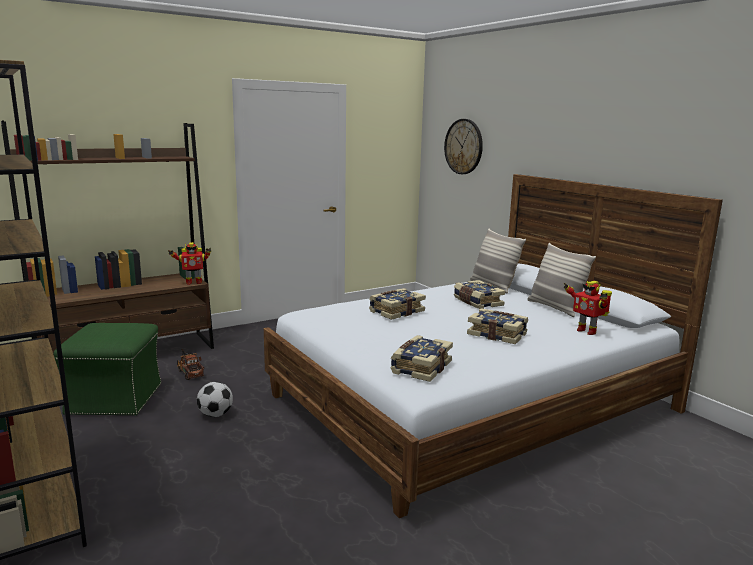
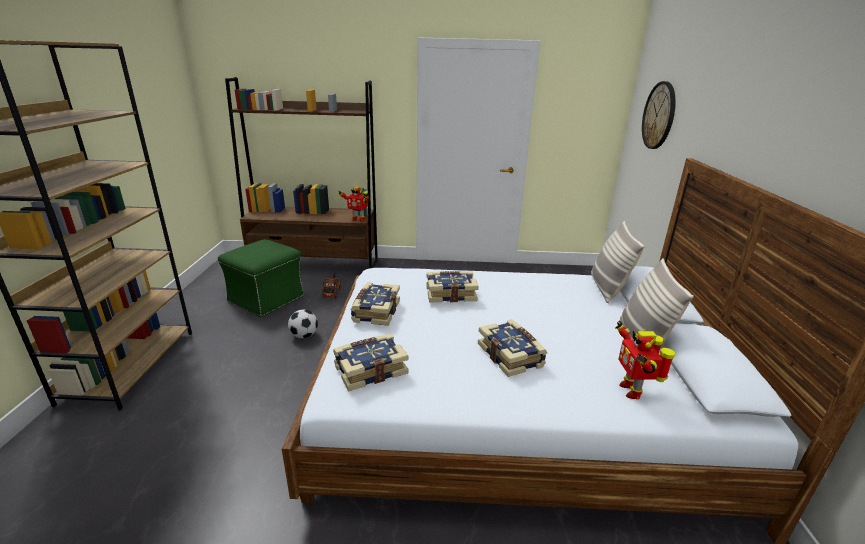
camera: 35 degrees right, 10 degrees up
book [454,280,505,309] -> book moved to [351,282,400,326]

